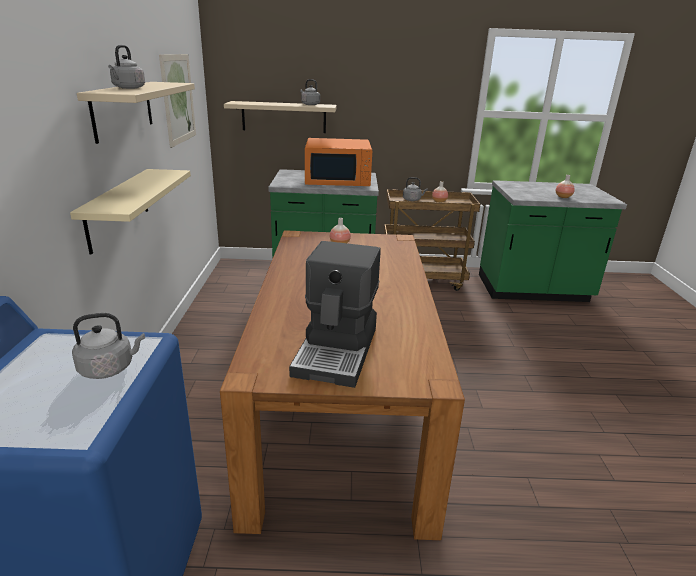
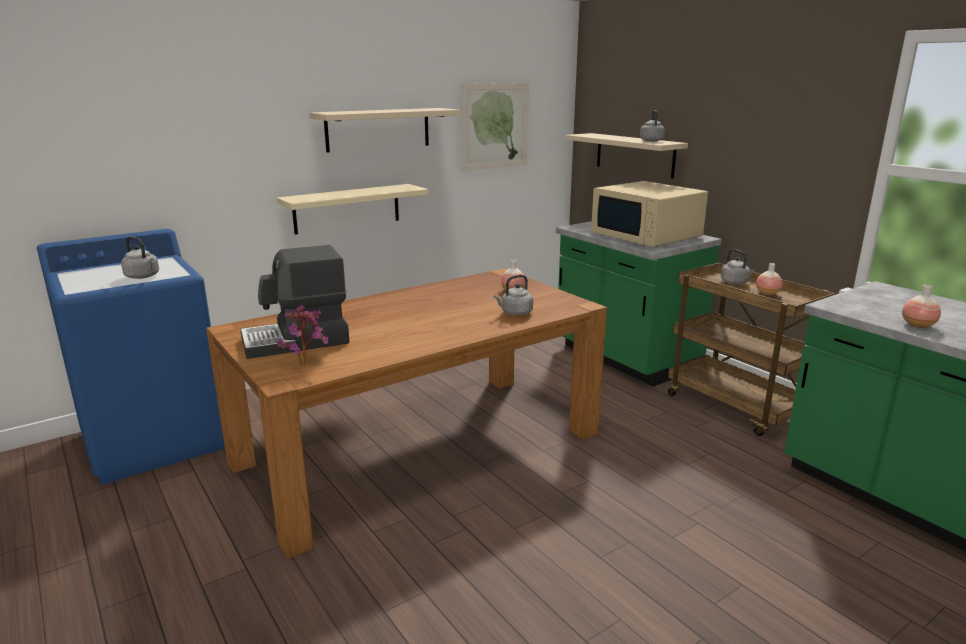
camera: 55 degrees right, 5 degrees down
grey kettle [108,45,145,89] -> grey kettle moved to [494,275,533,316]
orange microwave [305,138,372,186] -> beige microwave [591,181,708,247]
none -> potted plant [277,305,329,365]

